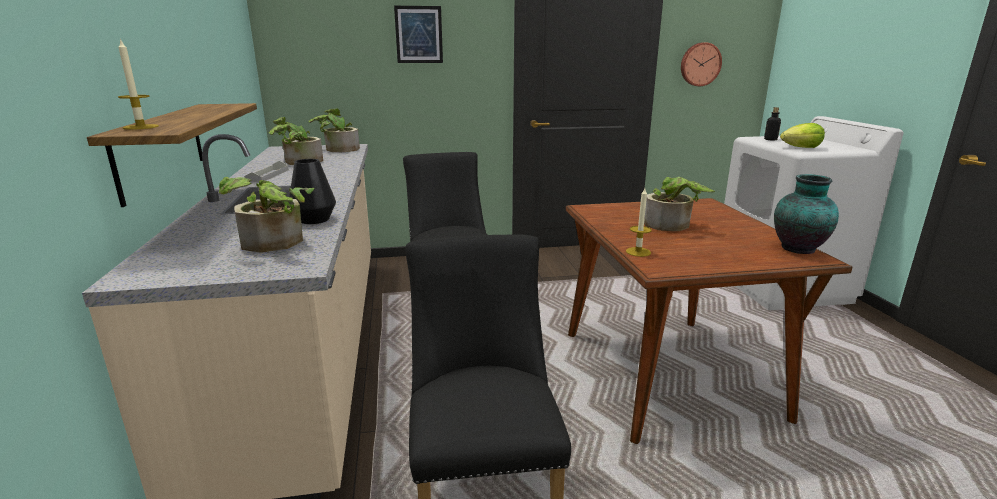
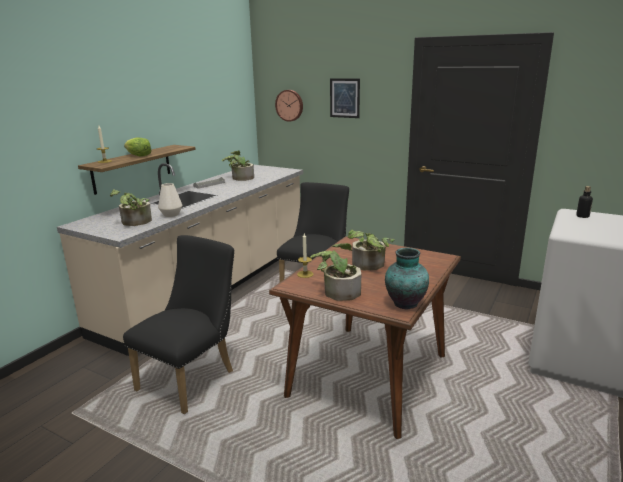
camera: 40 degrees right, 0 degrees up
black vase [289,159,336,224] -> white vase [158,183,182,217]
potted plant [308,108,360,152] -> potted plant moved to [310,243,361,301]
wall clock [681,42,722,86] -> wall clock moved to [275,90,303,122]
lettuce [780,123,825,148] -> lettuce moved to [124,138,152,157]

